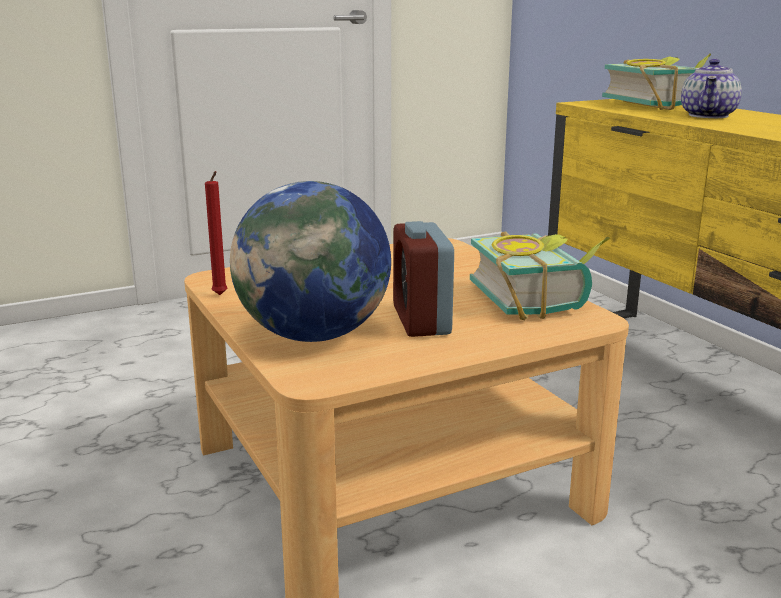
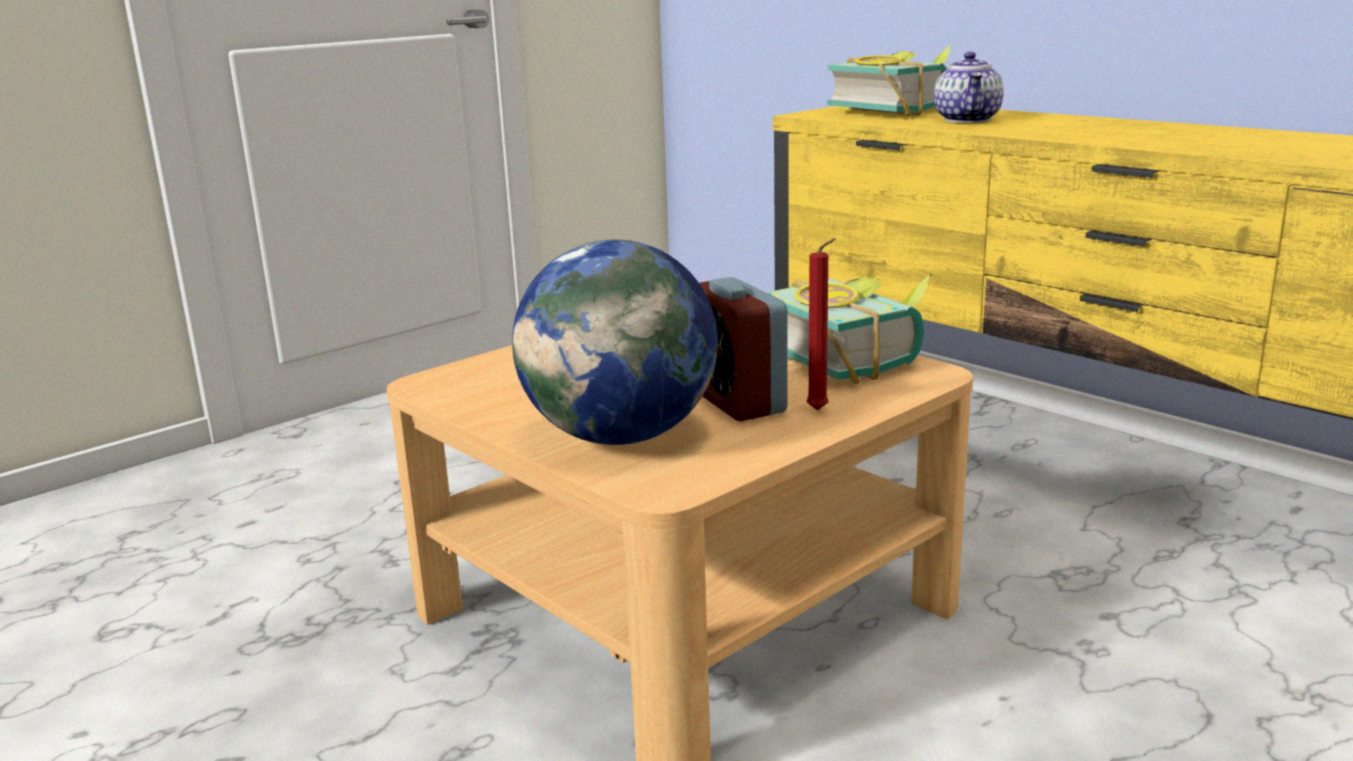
camera: 15 degrees left, 0 degrees up
red candle [205,171,228,295] -> red candle moved to [806,238,836,410]

